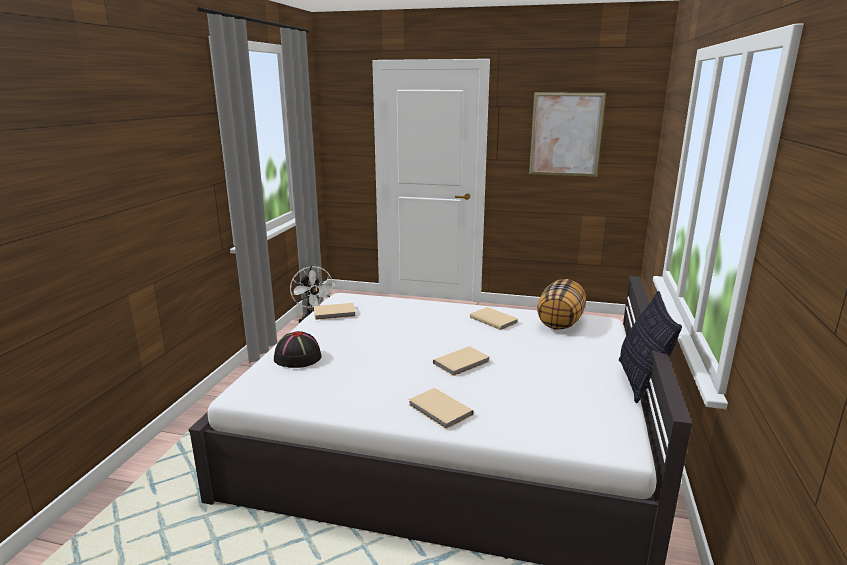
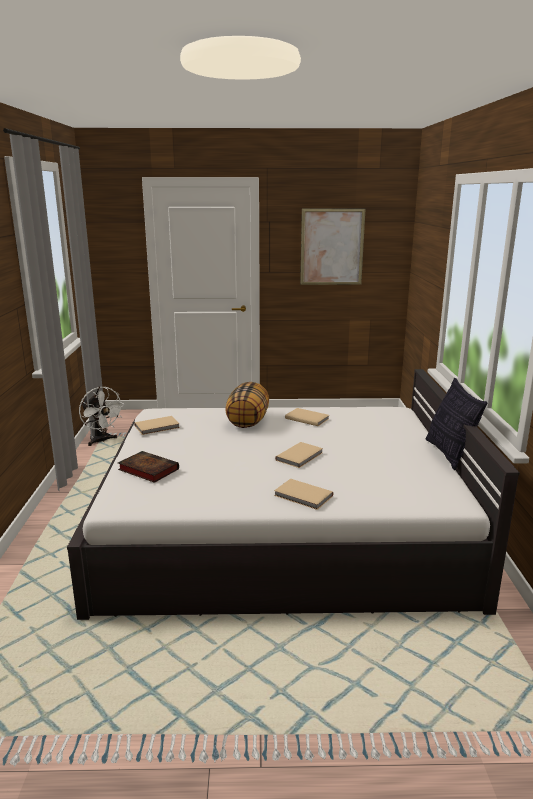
camera: 15 degrees left, 0 degrees up
black hat [274,331,322,368] -> book [118,451,179,483]
pillow [537,279,586,330] -> pillow moved to [225,382,269,428]

